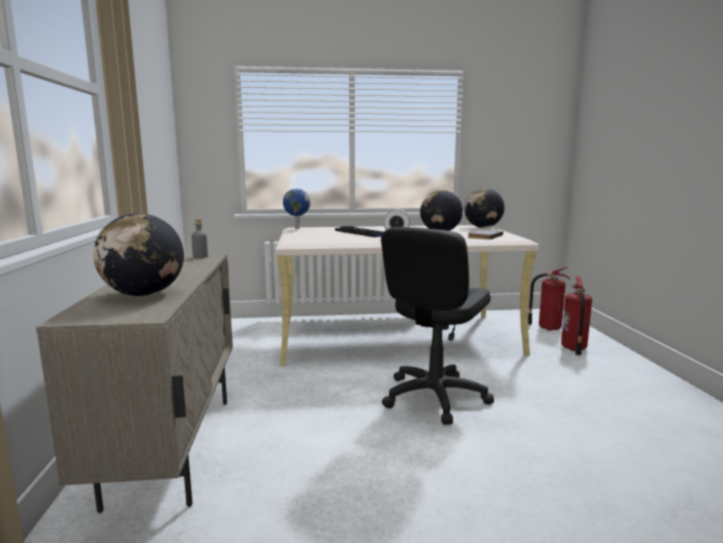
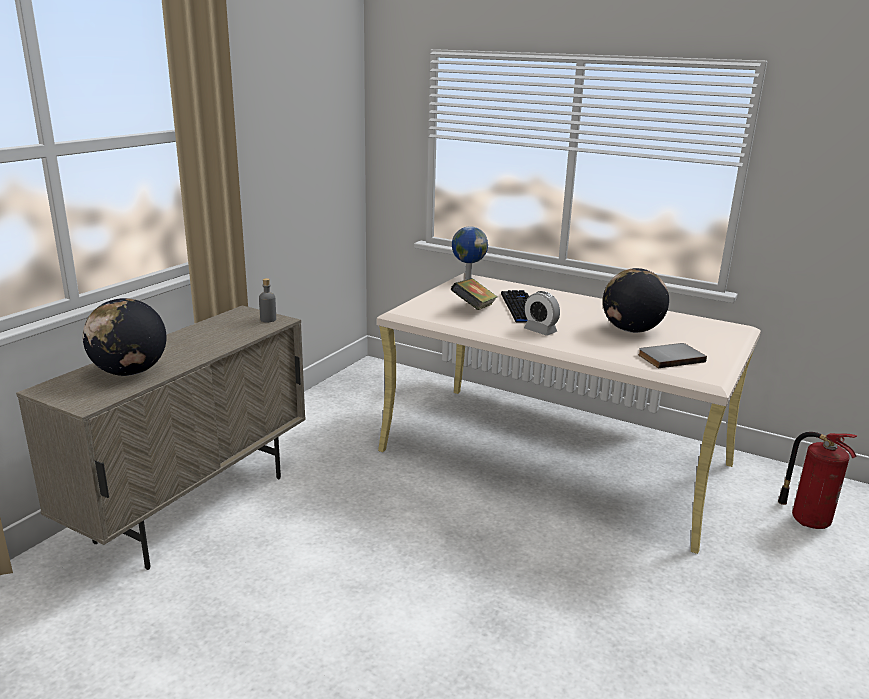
camera: 35 degrees right, 10 degrees up
black office chair [381,227,494,425] -> none
globe [464,188,505,228] -> none
fire extinguisher [561,276,592,355] -> none
none -> book [451,278,498,310]

